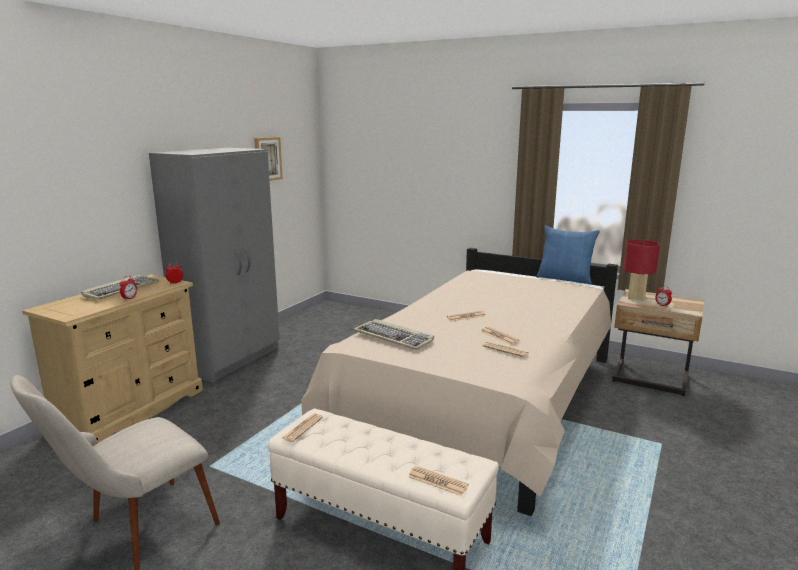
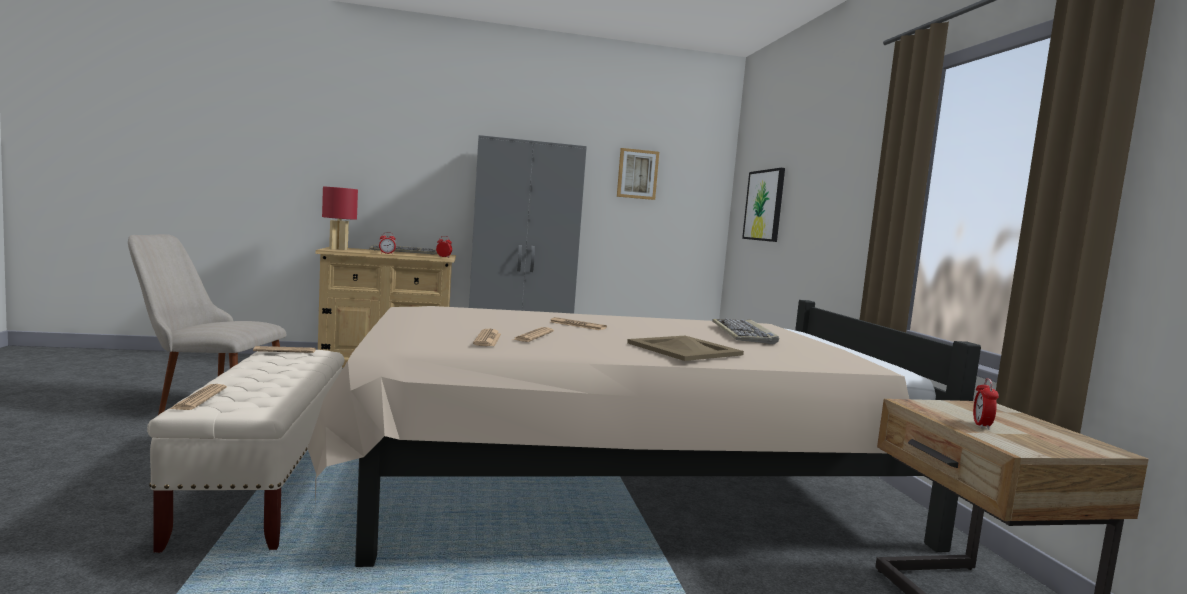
camera: 50 degrees right, 10 degrees down
keyboard [354,319,434,350] -> keyboard moved to [712,319,779,344]
blue pillow [536,226,600,284] -> none
red table lamp [623,239,660,301] -> red table lamp moved to [322,186,358,250]
none -> beige tray [627,336,744,361]
none -> picture [742,168,785,242]

